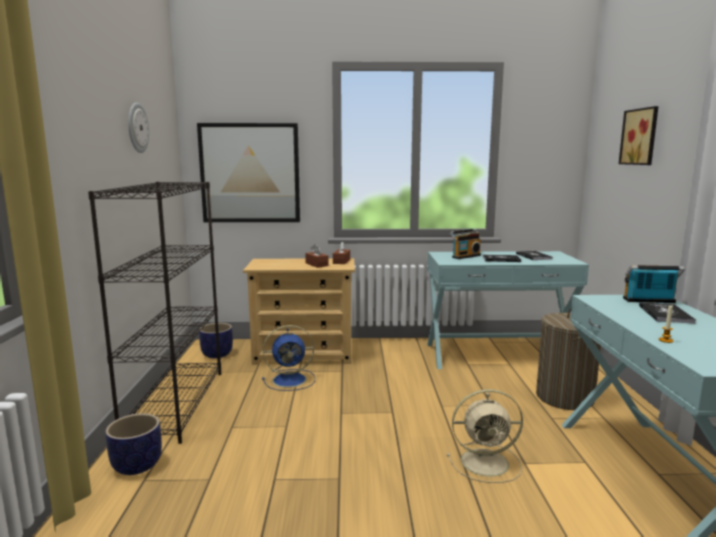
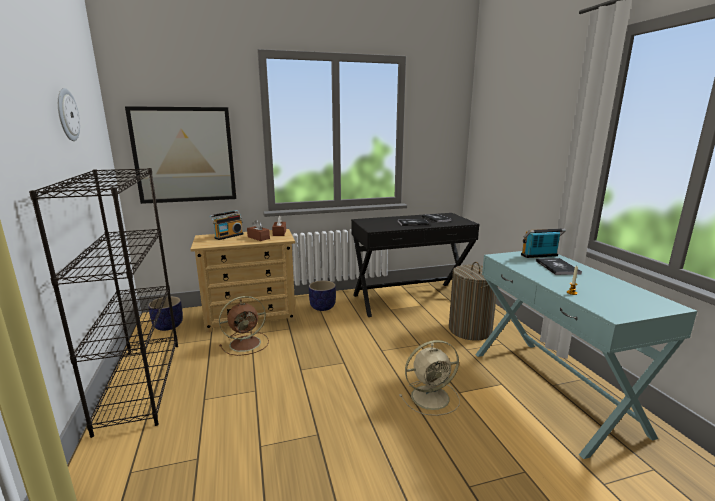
camera: 15 degrees left, 5 degrees up
planter [105,413,162,475] -> planter moved to [309,280,336,311]
blue fan [262,325,315,391] -> brown fan [219,296,269,356]
turquoise console table [427,251,589,369] -> black console table [351,213,479,317]
radio [450,229,481,259] -> radio moved to [210,210,244,240]
picture [619,106,659,165] -> none

